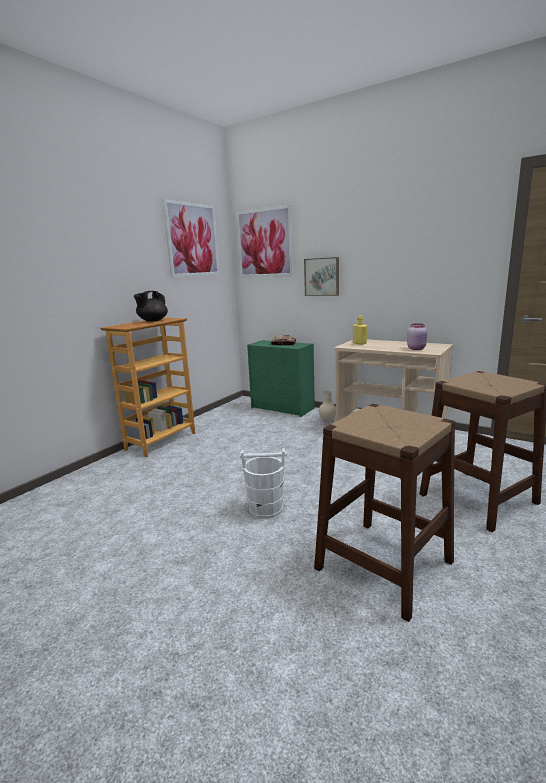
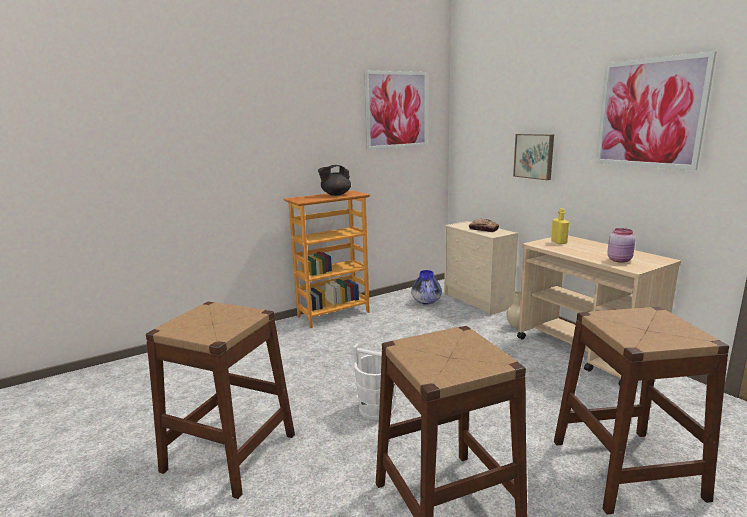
camera: 25 degrees right, 0 degrees up
picture [236,205,294,278] -> picture moved to [596,51,717,170]
green dresser [247,340,315,417] -> beige dresser [444,221,518,315]
none -> brown stool [146,302,295,499]
none -> vase [411,270,442,305]

